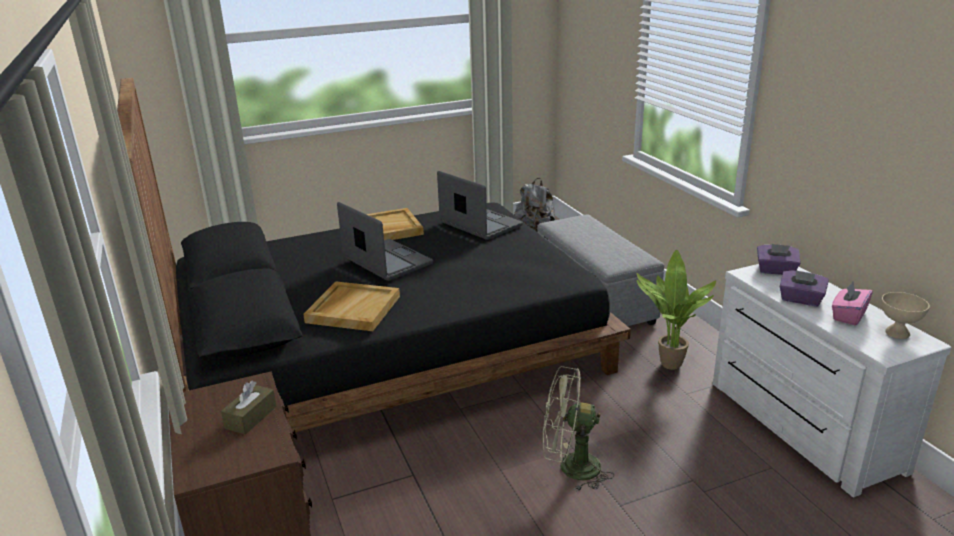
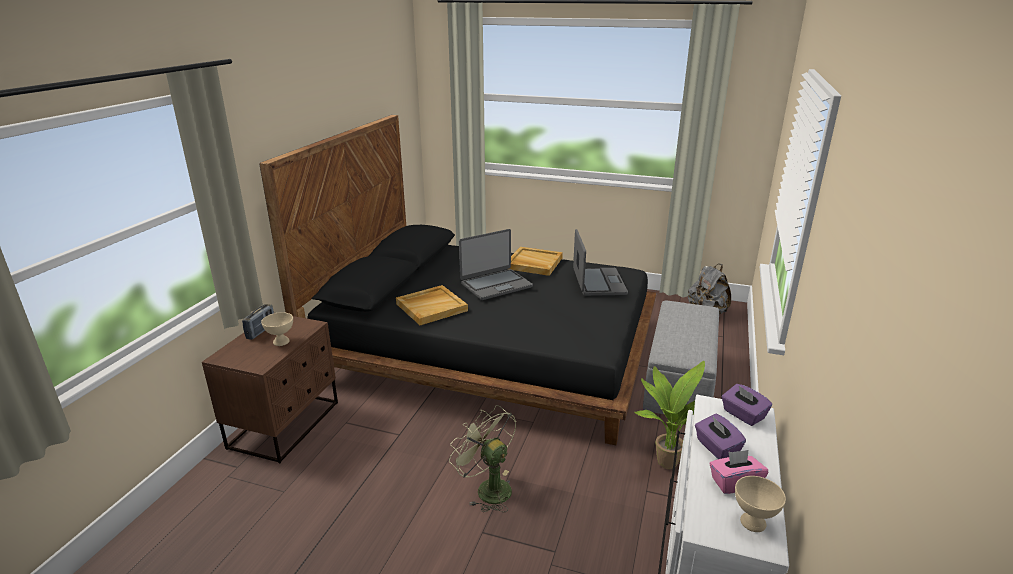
camera: 40 degrees right, 0 degrees up
brown tissue box [221,381,277,435] -> beige bowl [261,312,293,346]
laptop [337,202,433,281] -> laptop turned 60 degrees clockwise [459,229,533,300]
none -> radio [242,304,274,340]

